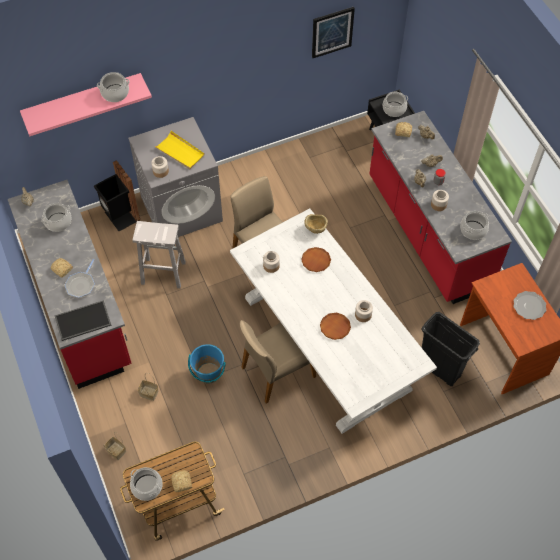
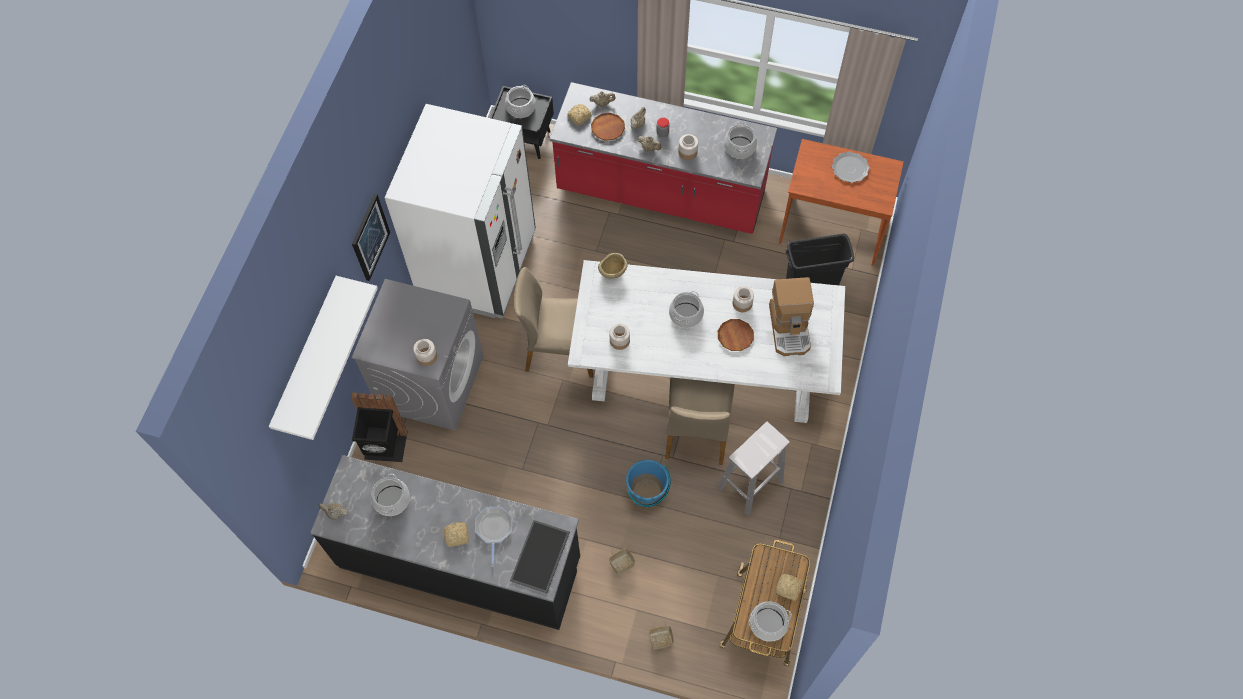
camera: 50 degrees left, 5 degrees up
red counter [8,180,131,389] -> black counter [310,455,580,630]
pink shelf [20,73,152,136] -> white shelf [269,276,378,440]
frying pan [65,259,95,298] -> frying pan turned 150 degrees counterclockwise [475,507,512,567]
cooking pot [97,72,129,102] -> cooking pot moved to [669,291,704,328]
white stool [132,221,186,288] -> white stool moved to [717,422,790,516]
yellow tray [154,131,205,169] -> none
brown plate [301,247,331,272] -> brown plate moved to [591,113,625,141]
picture [312,7,355,58] -> picture moved to [352,194,390,281]
none -> white fridge [385,104,536,319]
none -> coffee machine [769,277,814,356]

